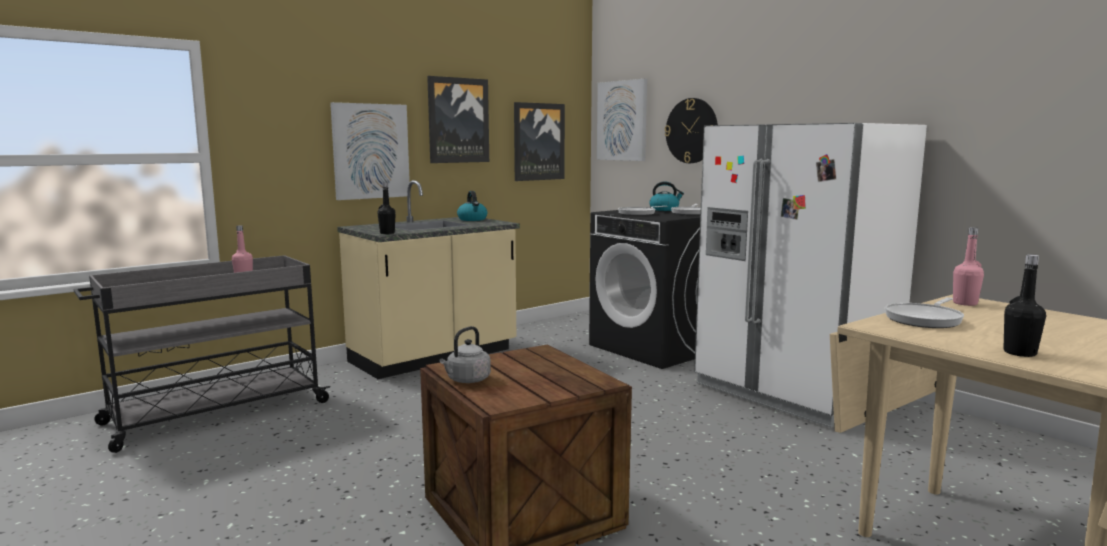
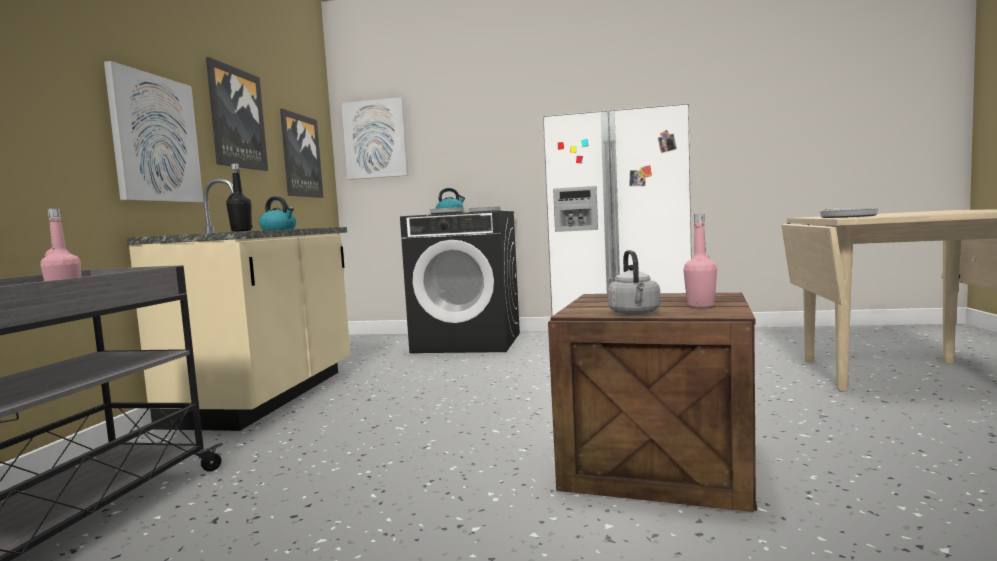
camera: 40 degrees left, 5 degrees down
wall clock [665,98,718,163] -> none
pink bottle [953,227,984,306] -> pink bottle moved to [683,214,717,308]
black bottle [1004,254,1046,357] -> none

